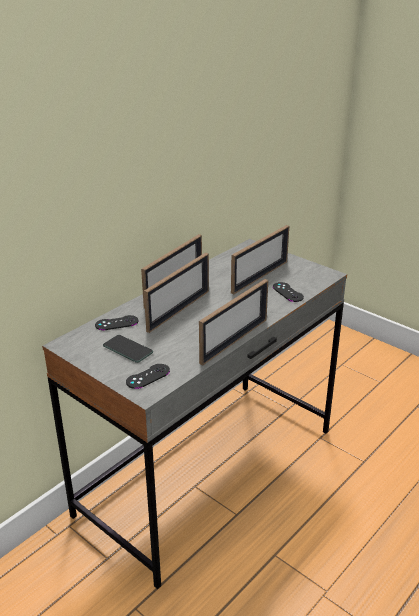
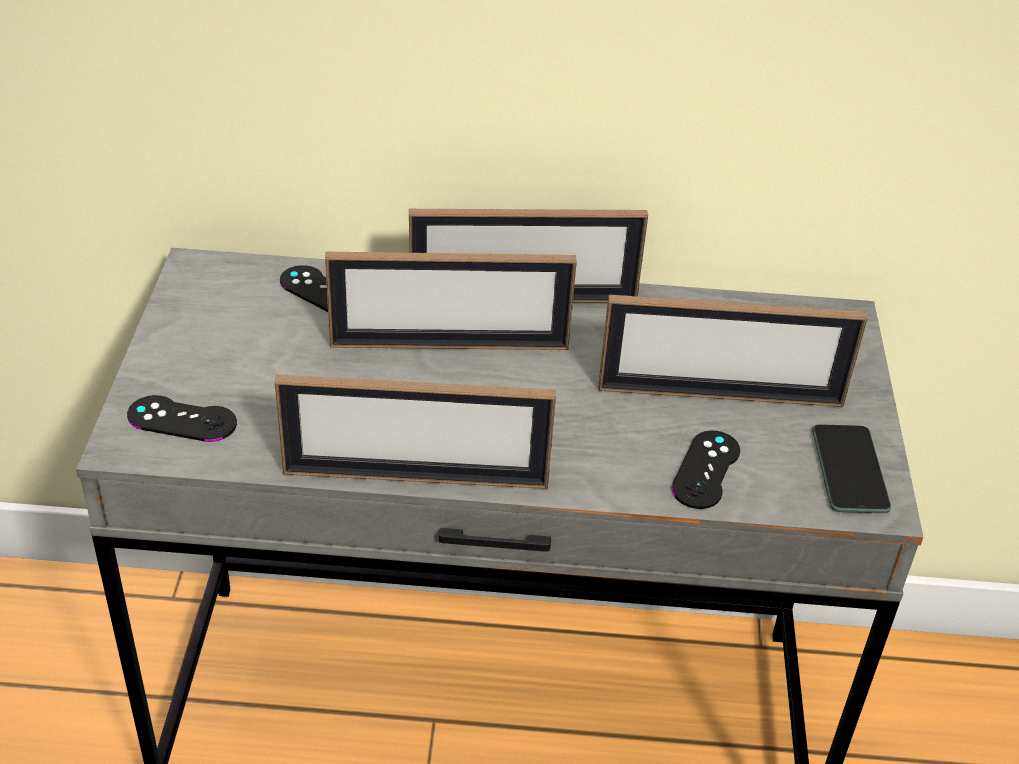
camera: 50 degrees right, 10 degrees up
phone [103,335,153,363] -> phone moved to [812,424,891,513]

